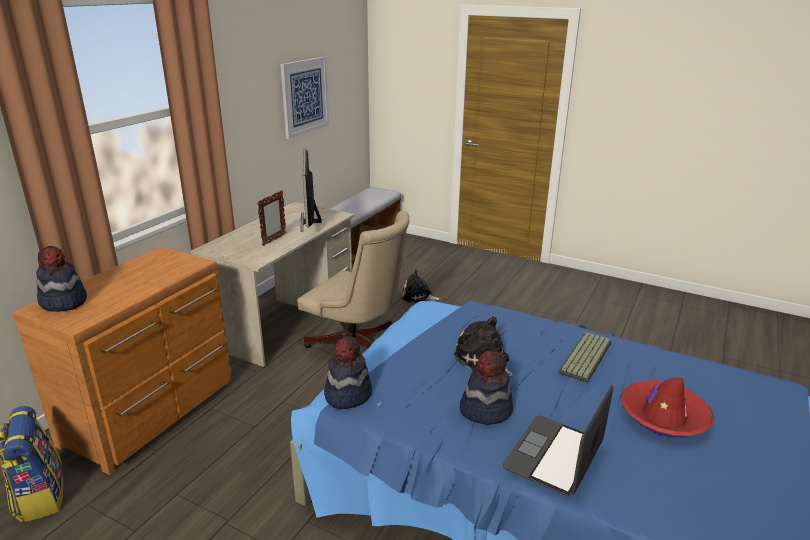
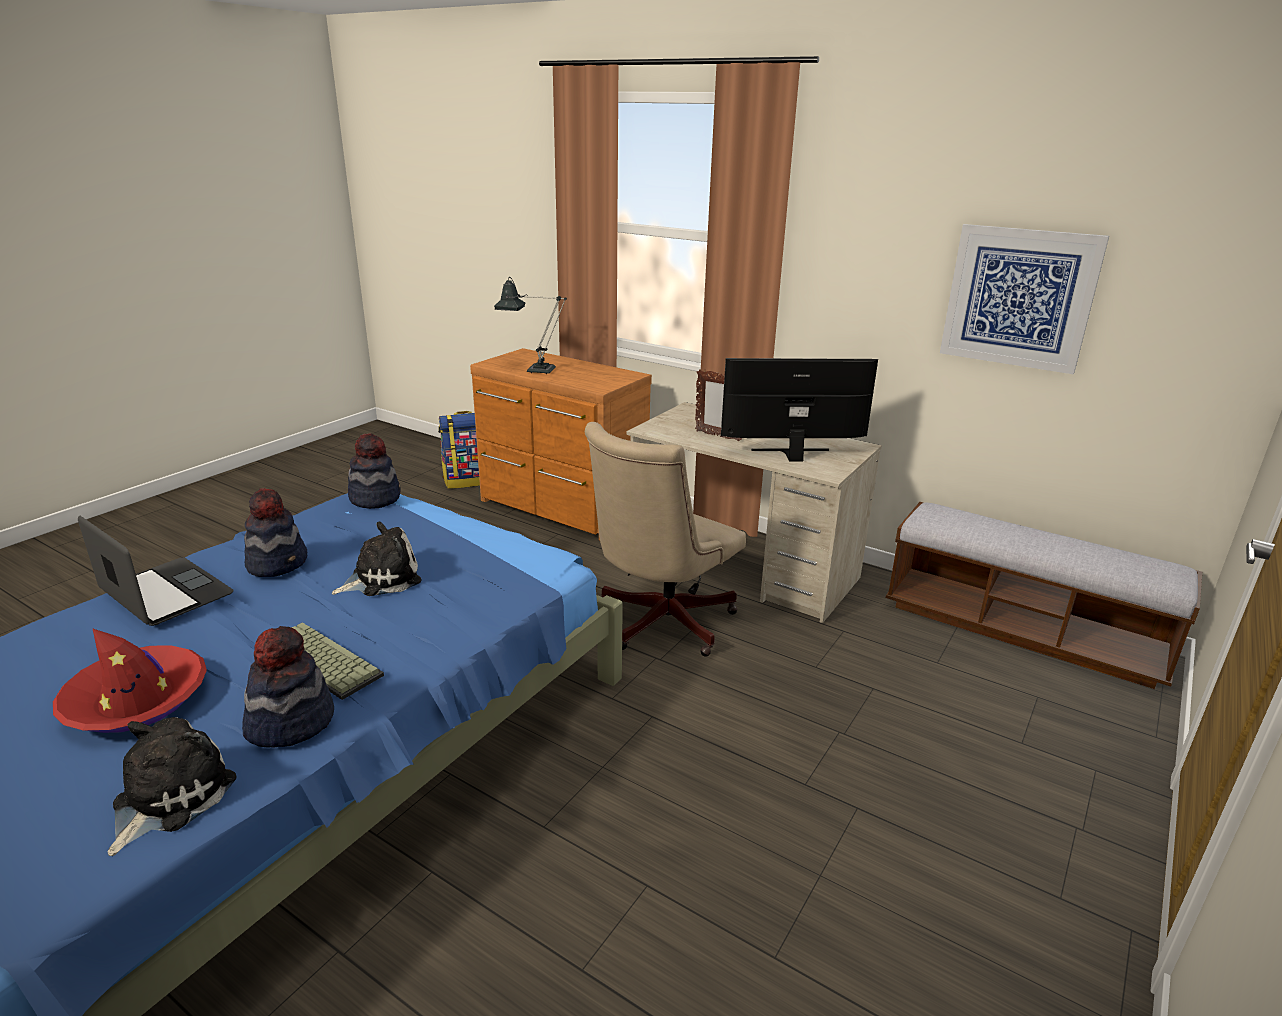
camera: 95 degrees right, 0 degrees up
hat [36,246,87,312] -> hat moved to [242,626,334,748]
plush toy [402,270,442,304] -> plush toy moved to [108,717,237,856]
none -> table lamp [494,277,567,374]

